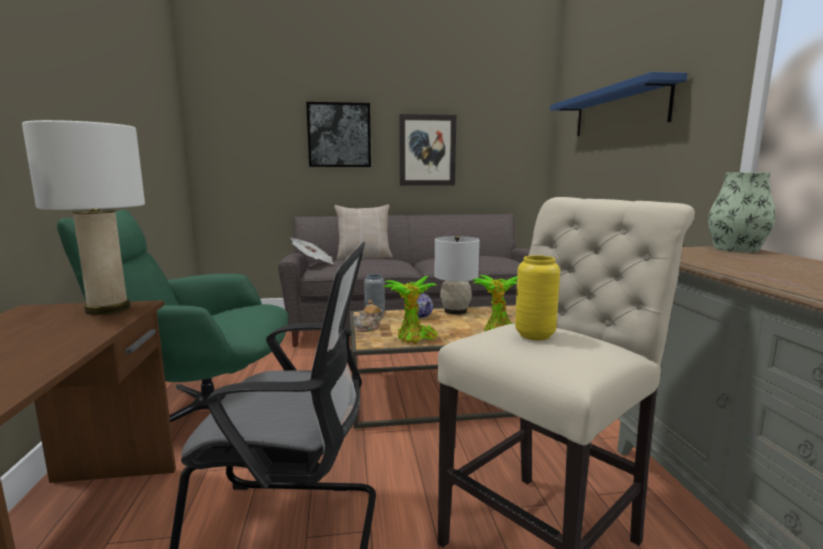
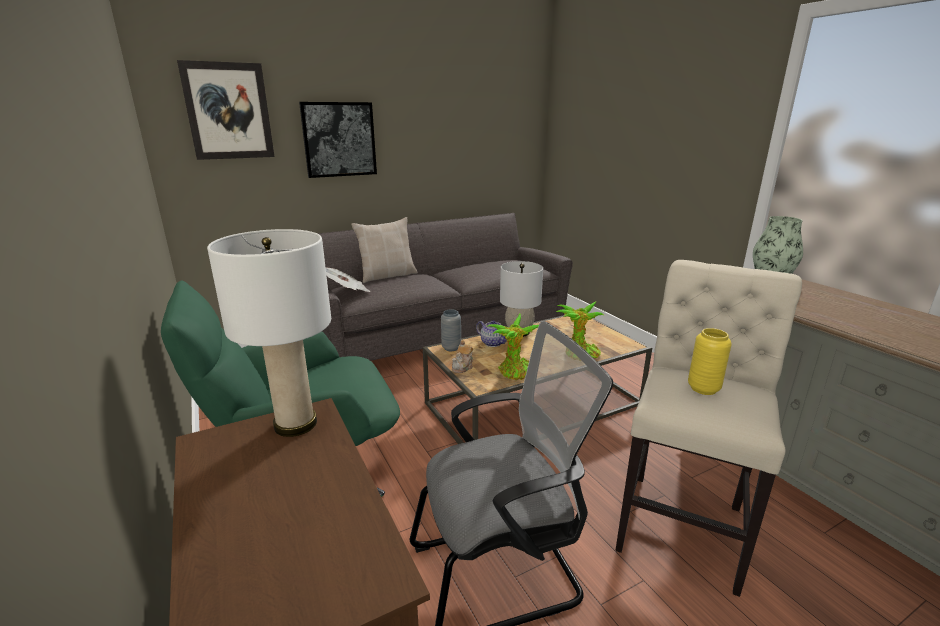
camera: 20 degrees left, 10 degrees up
picture [399,114,456,186] -> picture moved to [177,60,275,160]
blue shelf [550,72,687,136] -> none

